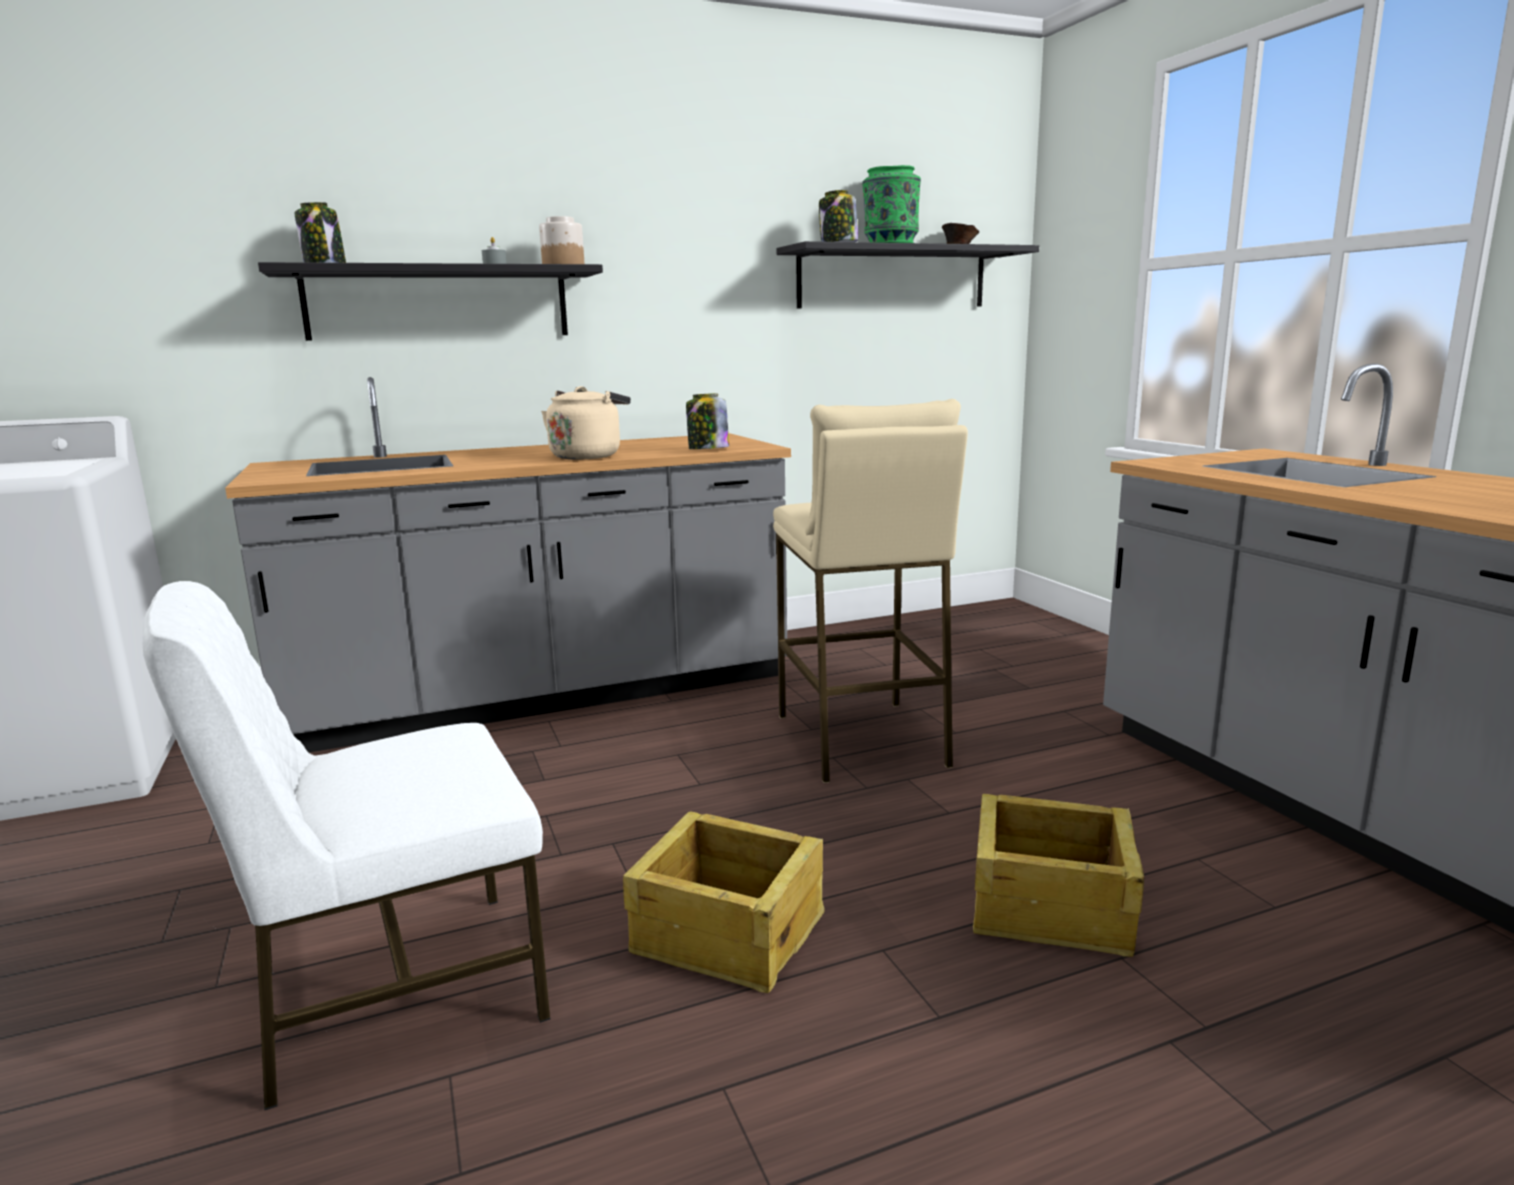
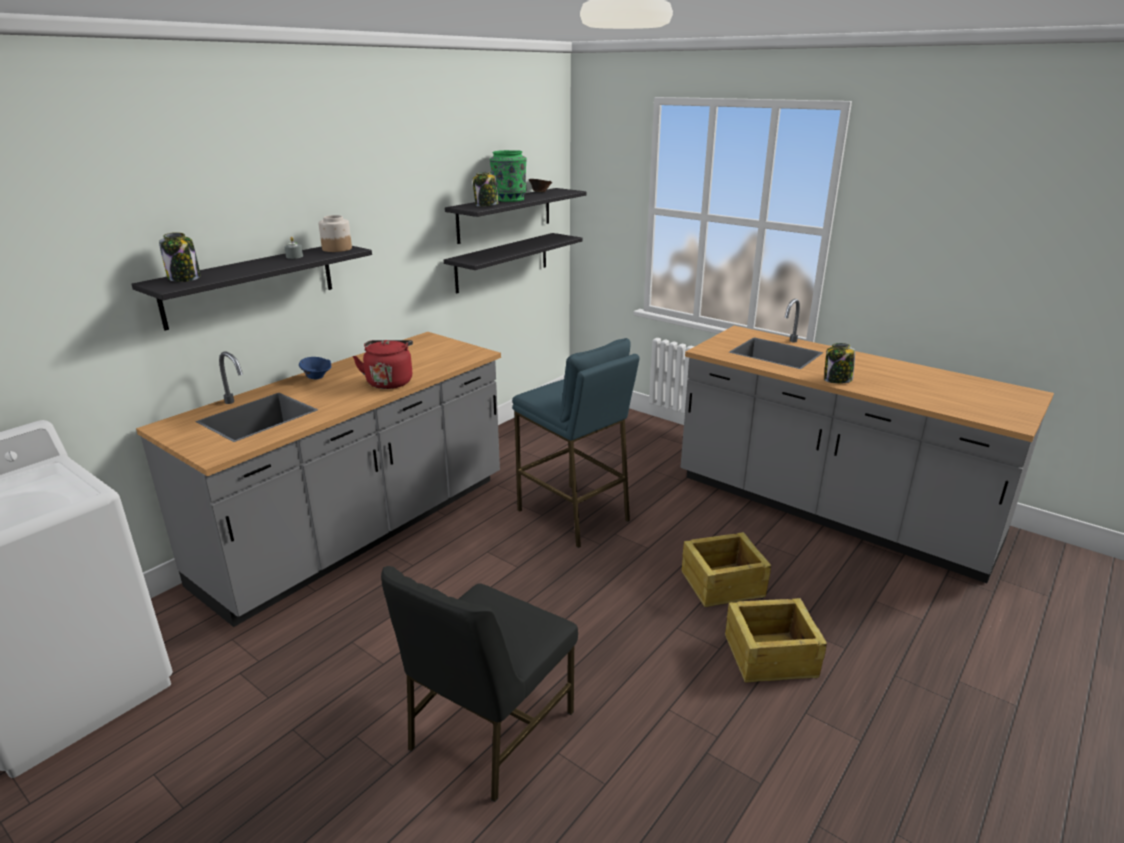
camera: 30 degrees left, 10 degrees up
white chair [143,581,550,1111] -> black chair [381,566,578,802]
beige kettle [541,386,631,460] -> red kettle [353,340,413,389]
crate [623,811,825,993] -> crate moved to [725,598,827,682]
jar [686,393,729,449] -> jar moved to [824,343,855,384]
beige stool [773,399,968,783] -> blue stool [512,338,640,548]
none -> blue bowl [299,357,331,379]
none -> black shelf [444,233,583,294]

